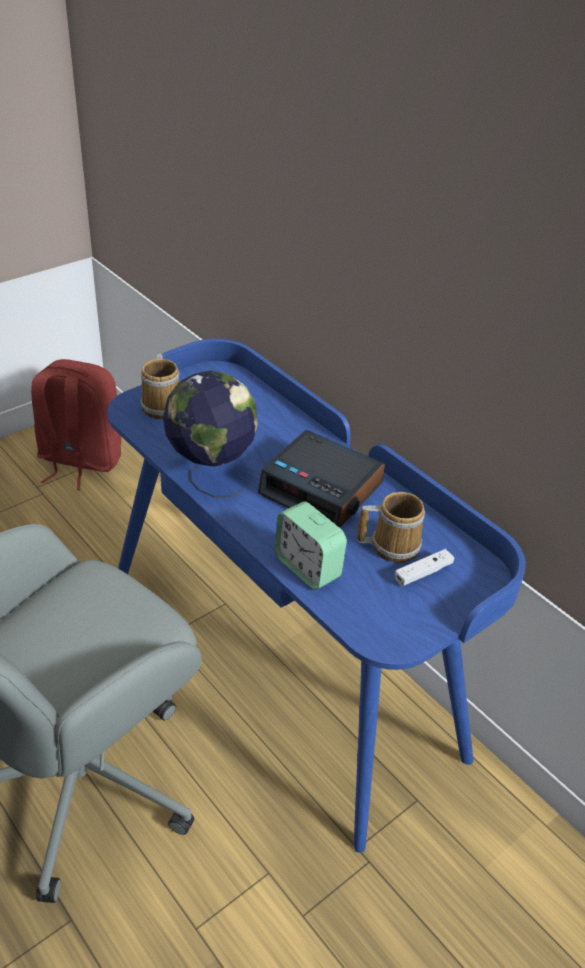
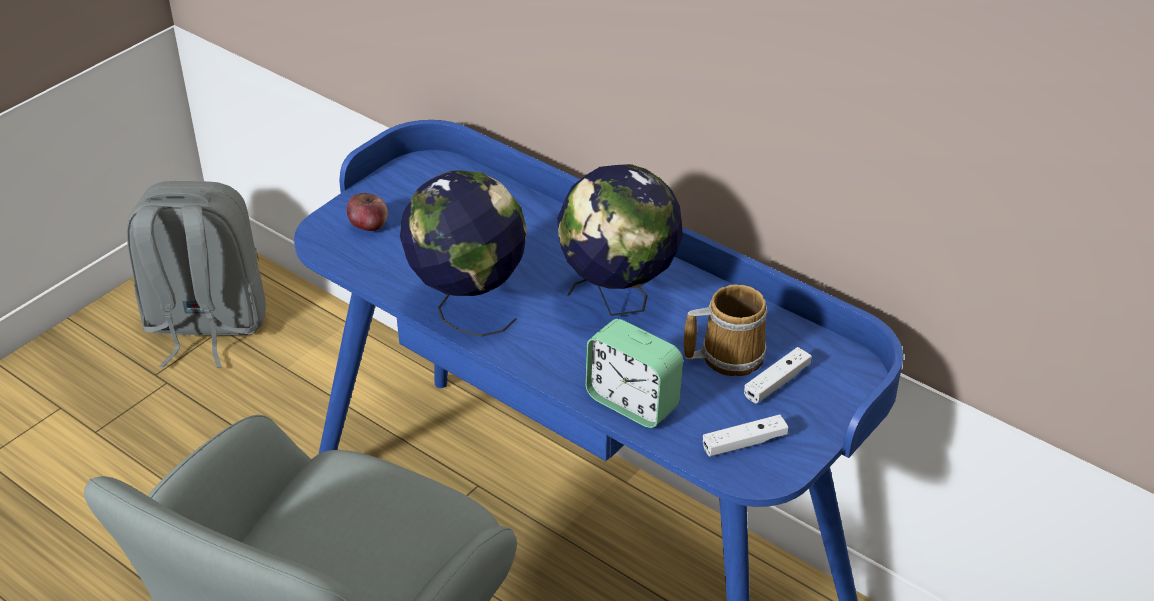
camera: 10 degrees left, 0 degrees up
red backpack [31,359,121,490] -> grey backpack [127,181,266,368]
mug [140,354,179,419] -> apple [347,193,388,231]
alarm clock [258,430,385,528] -> globe [558,164,683,316]
none -> white game controller [703,414,788,457]

